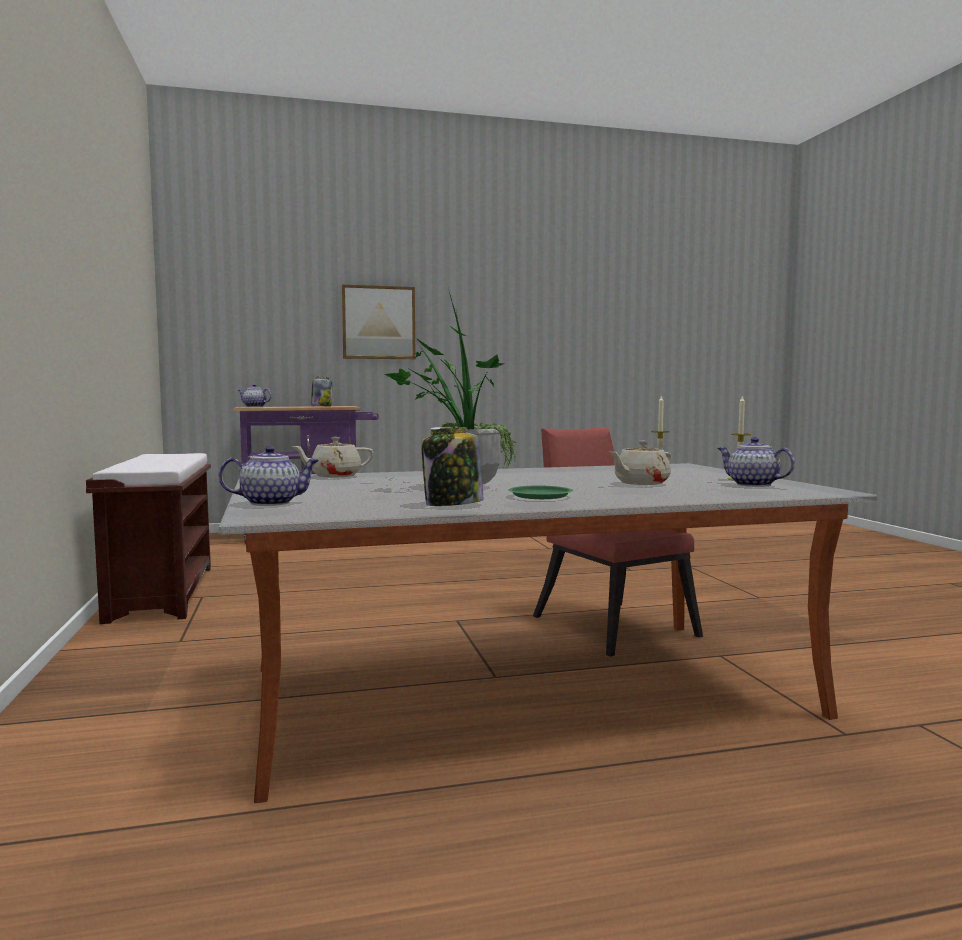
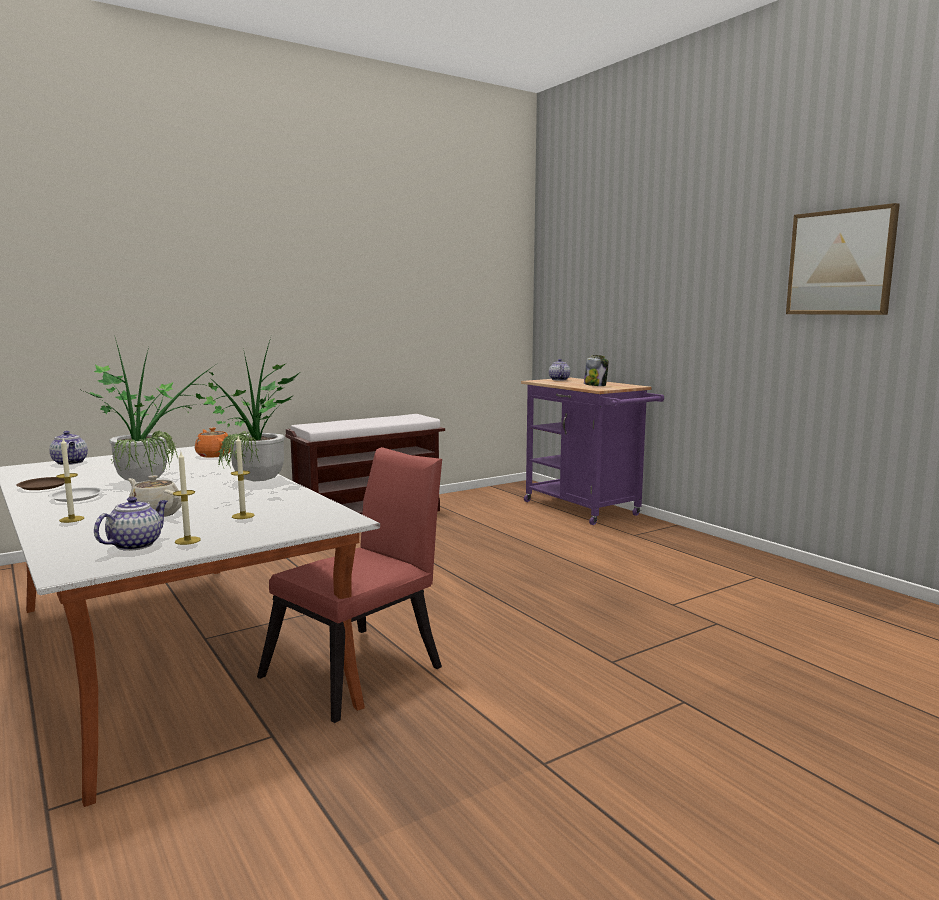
camera: 70 degrees right, 5 degrees up
beige teapot [292,437,374,478] -> orange teapot [195,427,230,458]
picture [342,285,416,359] -> picture moved to [786,203,900,315]
jar [421,427,484,506] -> brown plate [16,477,65,490]
green plate [508,486,573,499] -> white plate [49,487,103,502]
none -> candle [56,439,84,523]
none -> potted plant [204,338,299,481]

